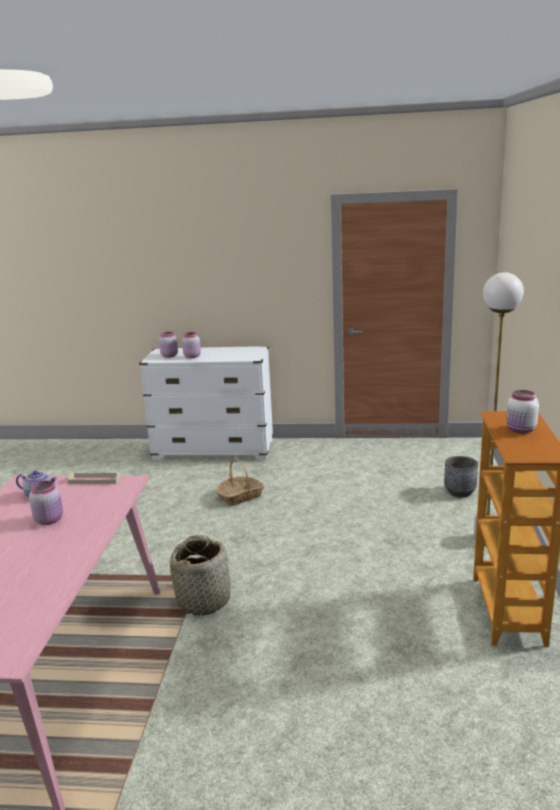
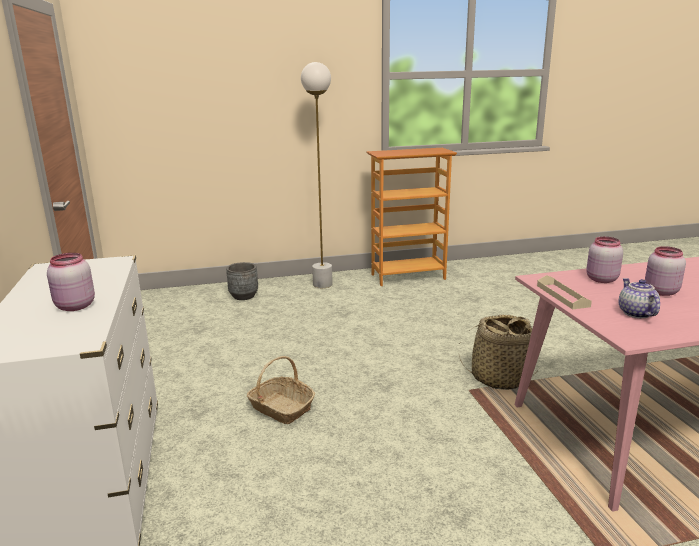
camera: 110 degrees left, 0 degrees up
pink jar [159,332,178,358] -> pink jar moved to [586,237,623,283]
white jar [506,390,539,434] -> none

